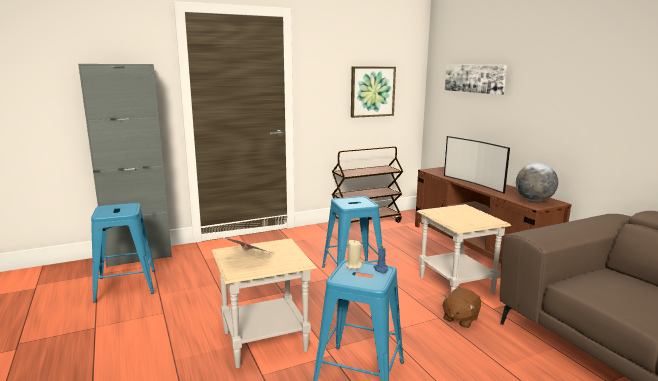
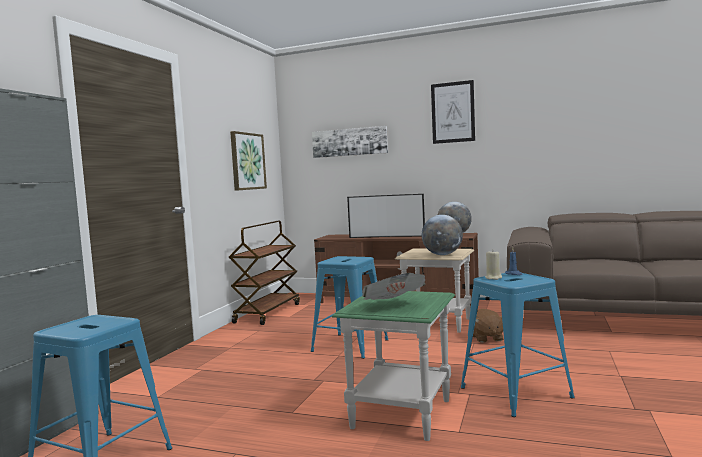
camera: 45 degrees left, 10 degrees down
beige side table [212,238,317,368] -> green side table [332,291,455,441]
none -> globe [422,215,463,255]
none -> picture [431,80,475,144]

